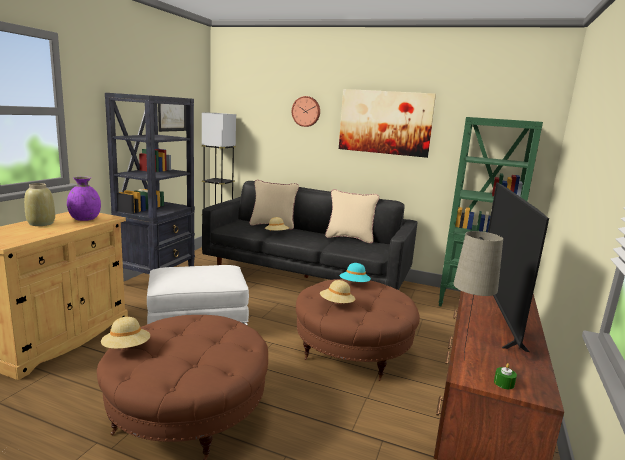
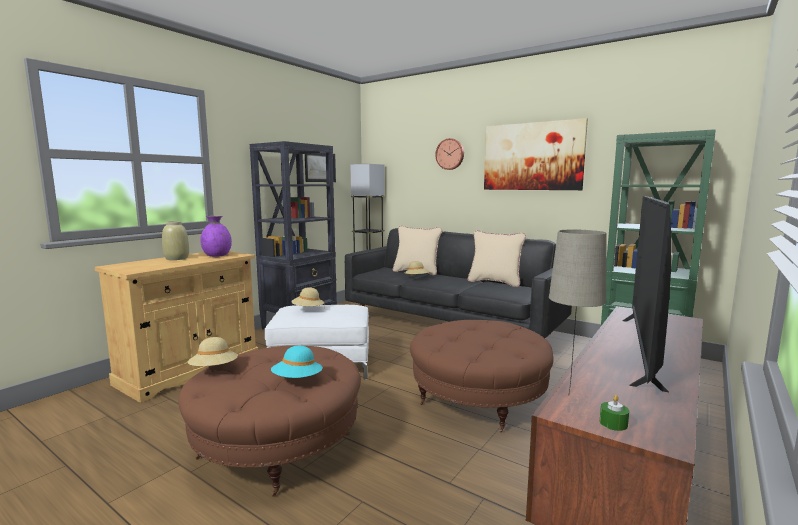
camera: 15 degrees right, 5 degrees down
beige hat [320,280,355,303] -> beige hat moved to [291,287,325,309]
turquoise hat [340,263,371,282] -> turquoise hat moved to [271,346,323,378]

